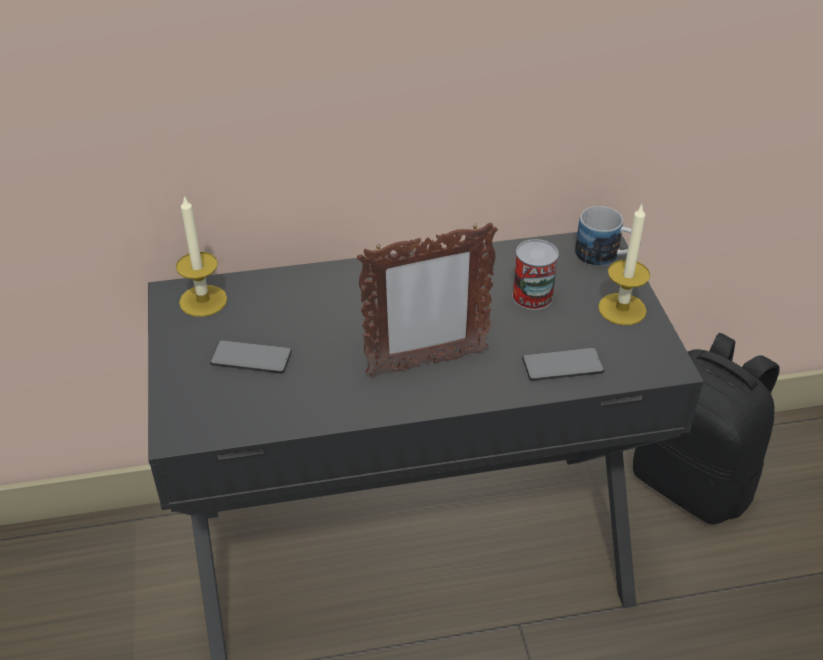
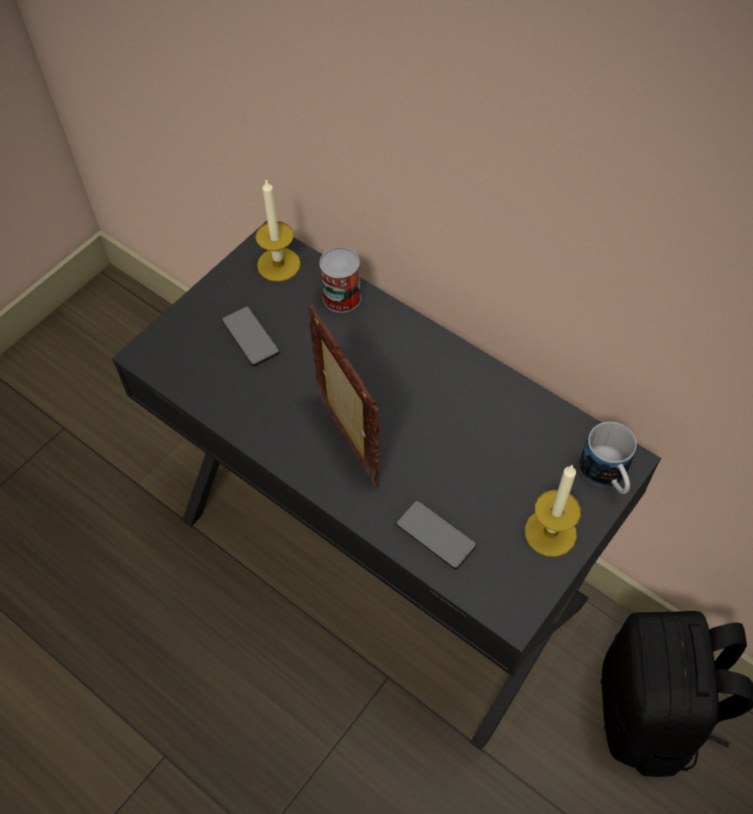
camera: 50 degrees right, 15 degrees up
picture frame [357,222,498,378] -> picture frame turned 150 degrees counterclockwise [307,305,379,487]
can [512,239,559,310] -> can moved to [319,247,361,313]

